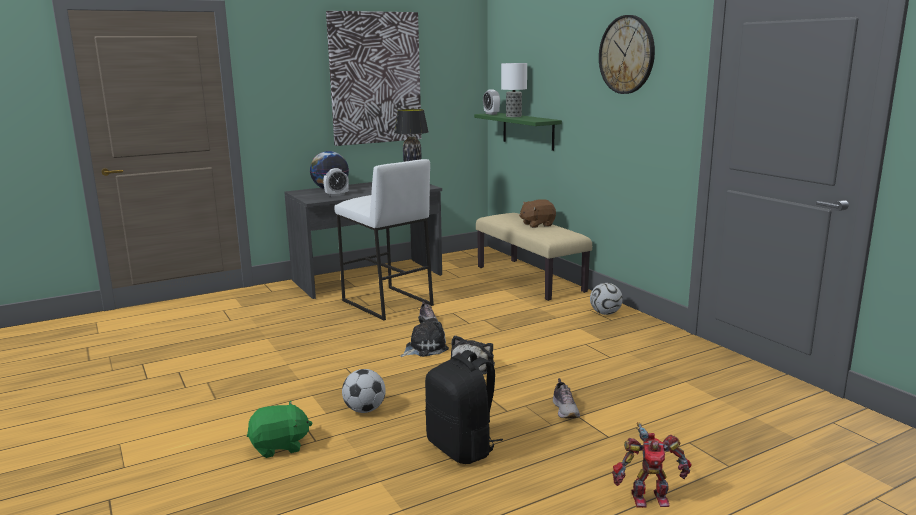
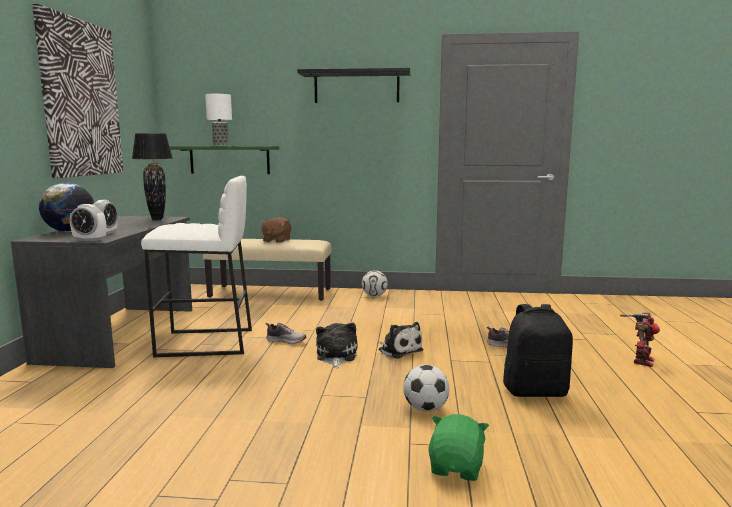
camera: 55 degrees left, 5 degrees down
alarm clock [483,89,500,115] -> alarm clock moved to [70,204,106,241]
wall clock [599,15,655,94] -> black shelf [297,68,411,103]

